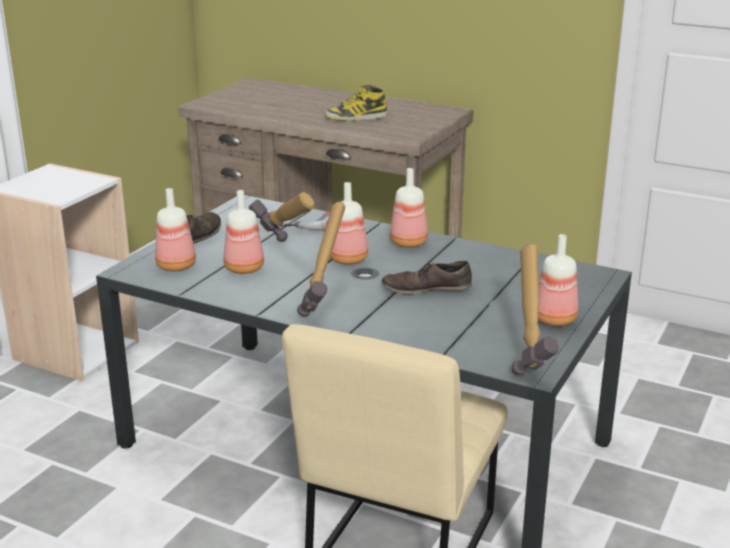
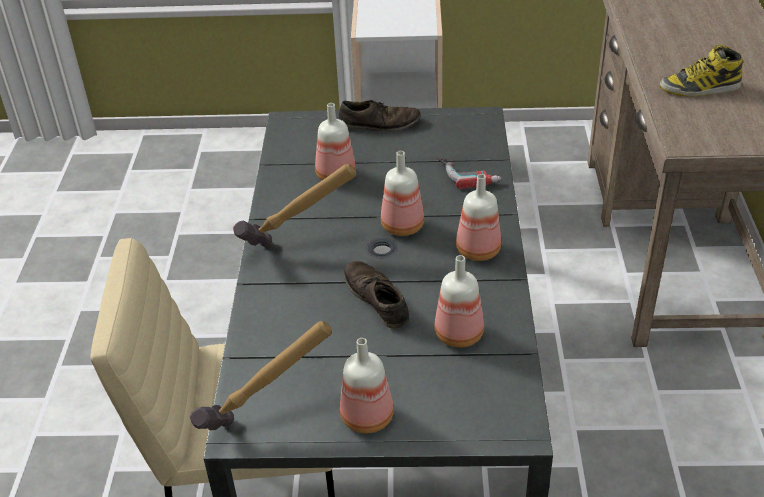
camera: 65 degrees right, 15 degrees up
bottle [155,188,196,271] -> bottle moved to [434,255,484,348]
hammer [249,192,315,242] -> none
boot [325,84,388,121] -> boot turned 60 degrees counterclockwise [660,45,743,96]

